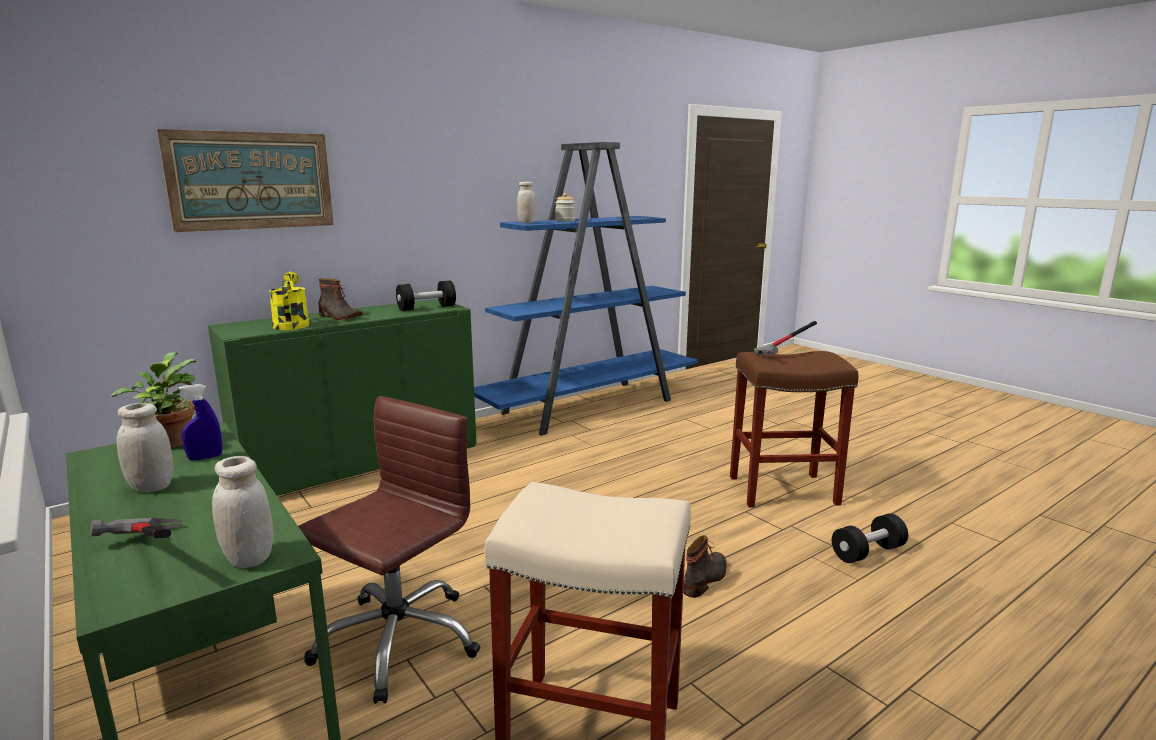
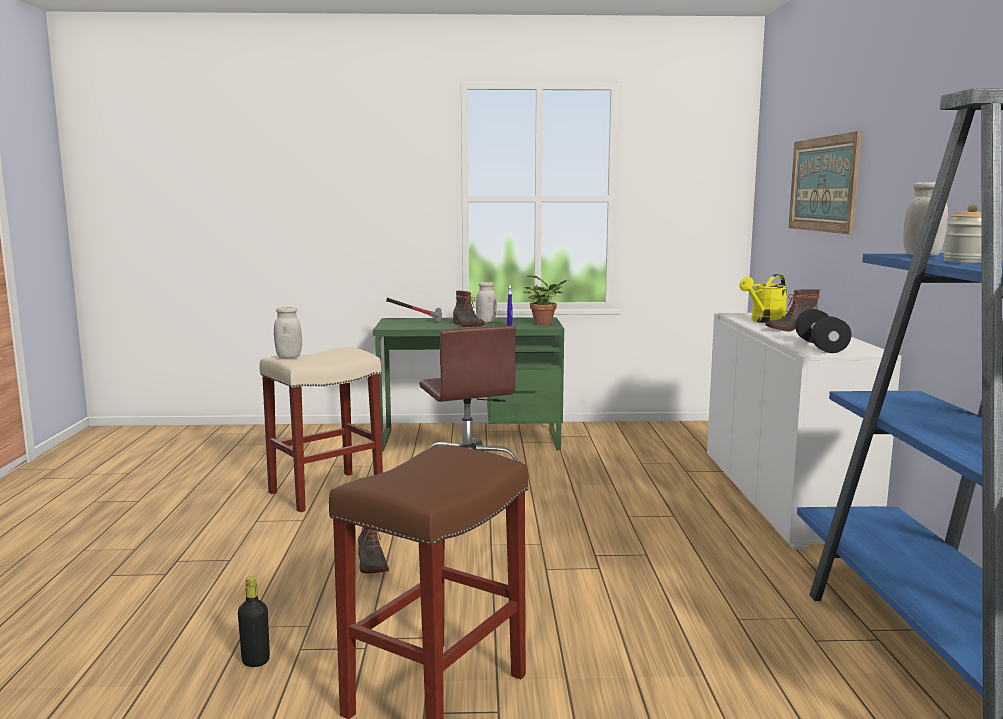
camera: 125 degrees right, 5 degrees down
green cabinet [208,299,476,496] -> white cabinet [707,313,901,549]
white jar [212,456,274,568] -> white jar moved to [274,307,302,358]
yellow watering can [269,272,309,330] -> yellow watering can turned 120 degrees clockwise [739,274,788,323]
hammer [754,321,817,355] -> none
black dumbbell [832,513,908,563] -> black bottle [238,577,270,667]
none -> boot [453,291,485,327]

